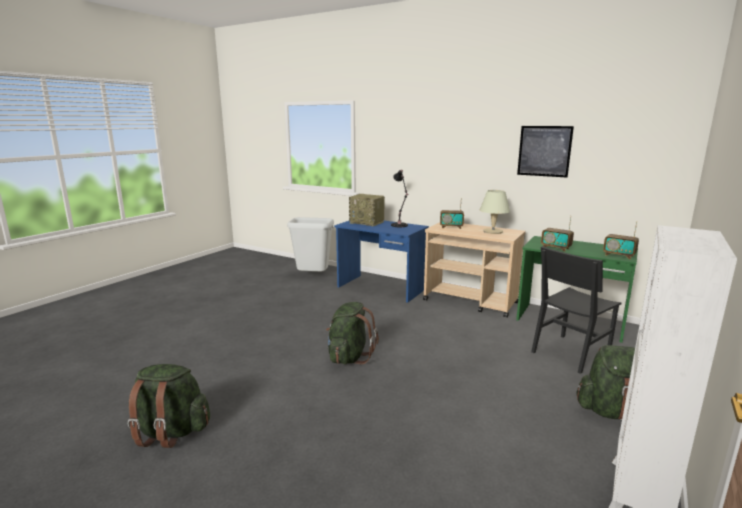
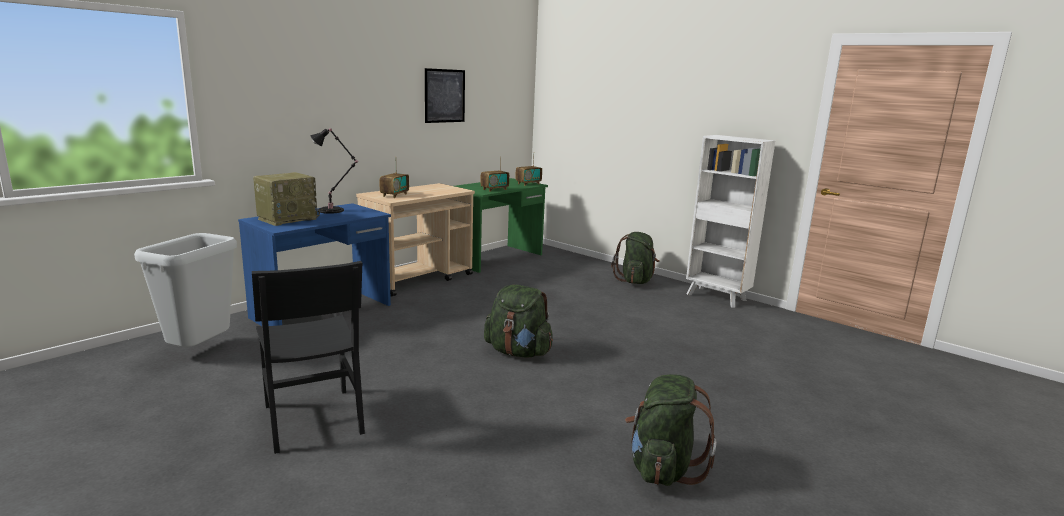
camera: 80 degrees left, 0 degrees up
beige table lamp [480,190,510,234] -> none
black chair [531,246,622,374] -> black chair moved to [252,261,365,454]

